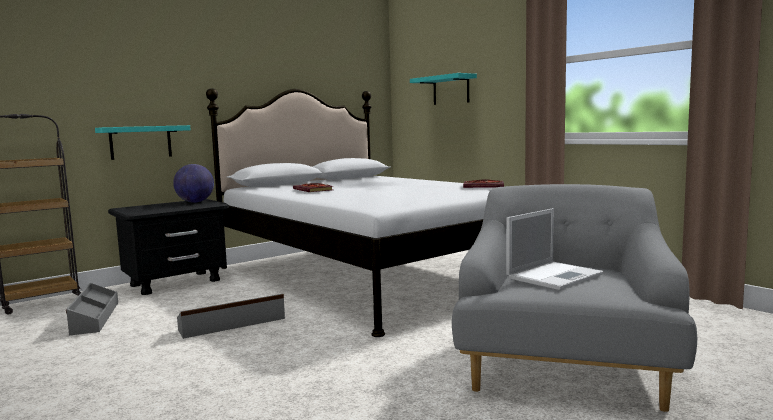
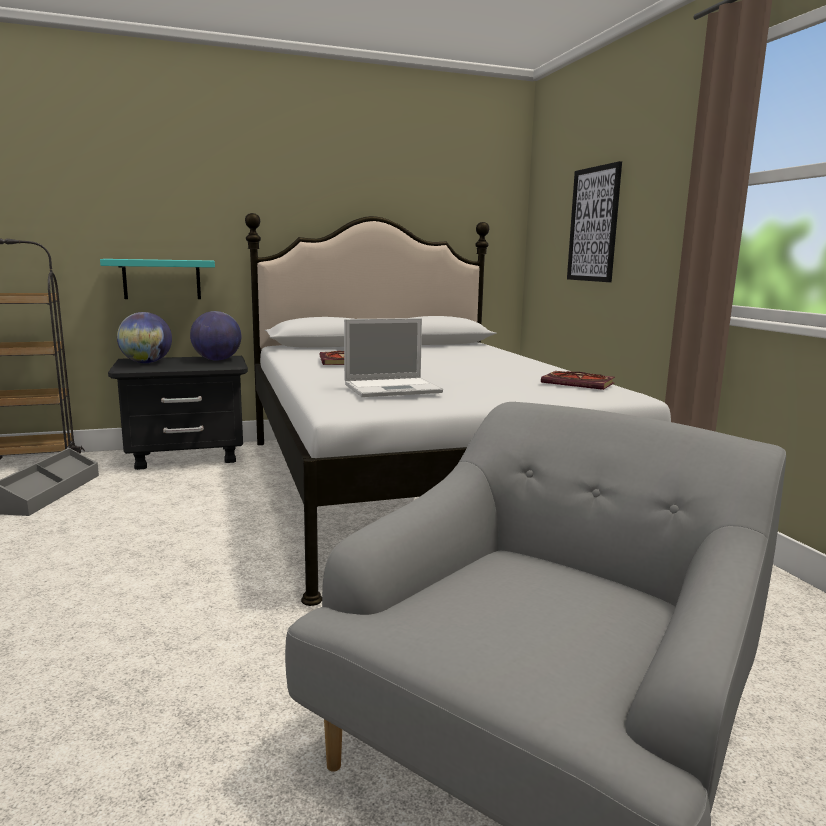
camera: 20 degrees right, 5 degrees up
grey storage box [177,294,285,339] -> none
turquoise shelf [410,73,477,105] -> picture [567,161,622,282]
laptop [506,208,604,290] -> laptop moved to [344,318,443,397]
none -> globe [117,312,172,363]

